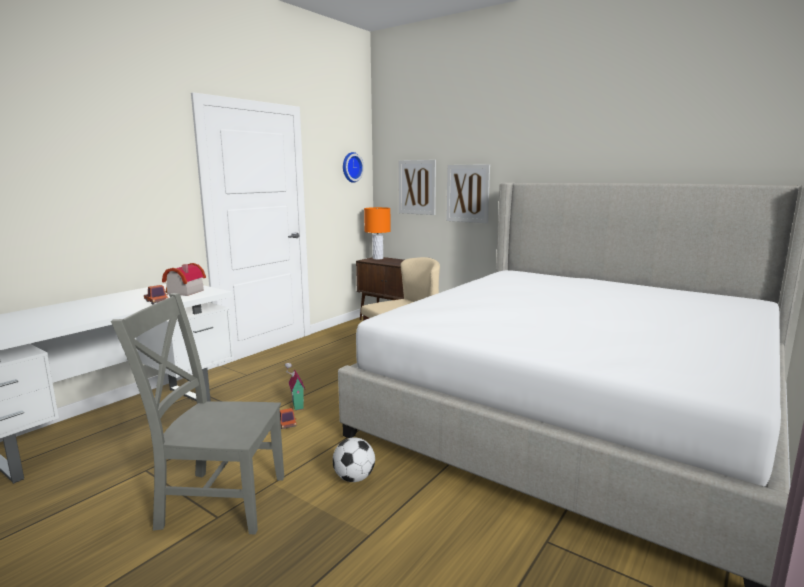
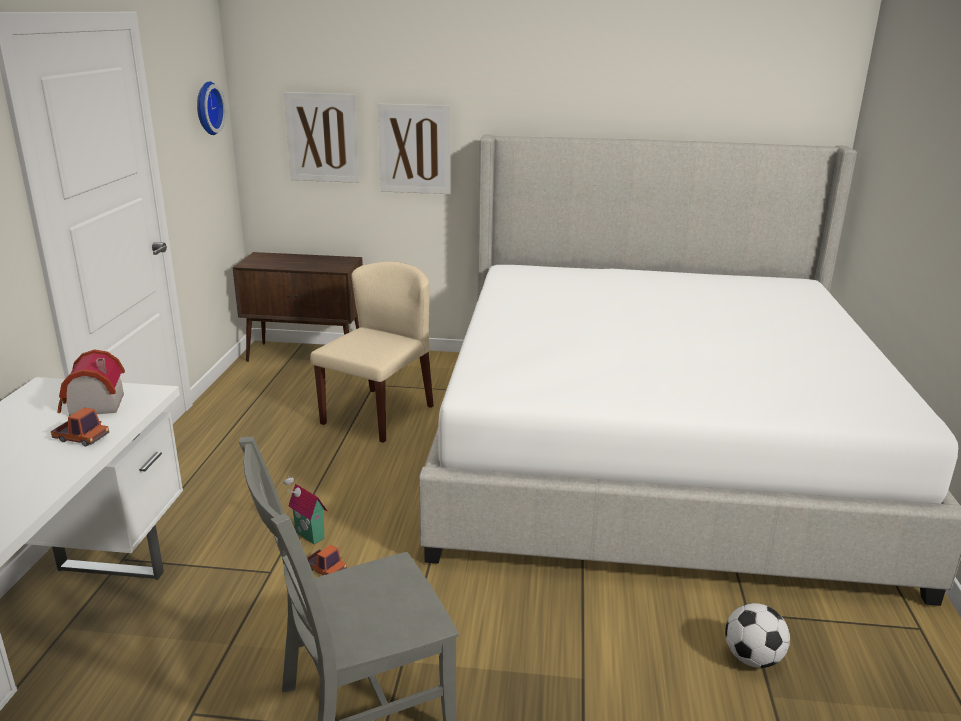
camera: 30 degrees left, 10 degrees up
football [332,438,375,482] -> football moved to [725,603,790,668]
orange table lamp [364,207,391,260] -> none

